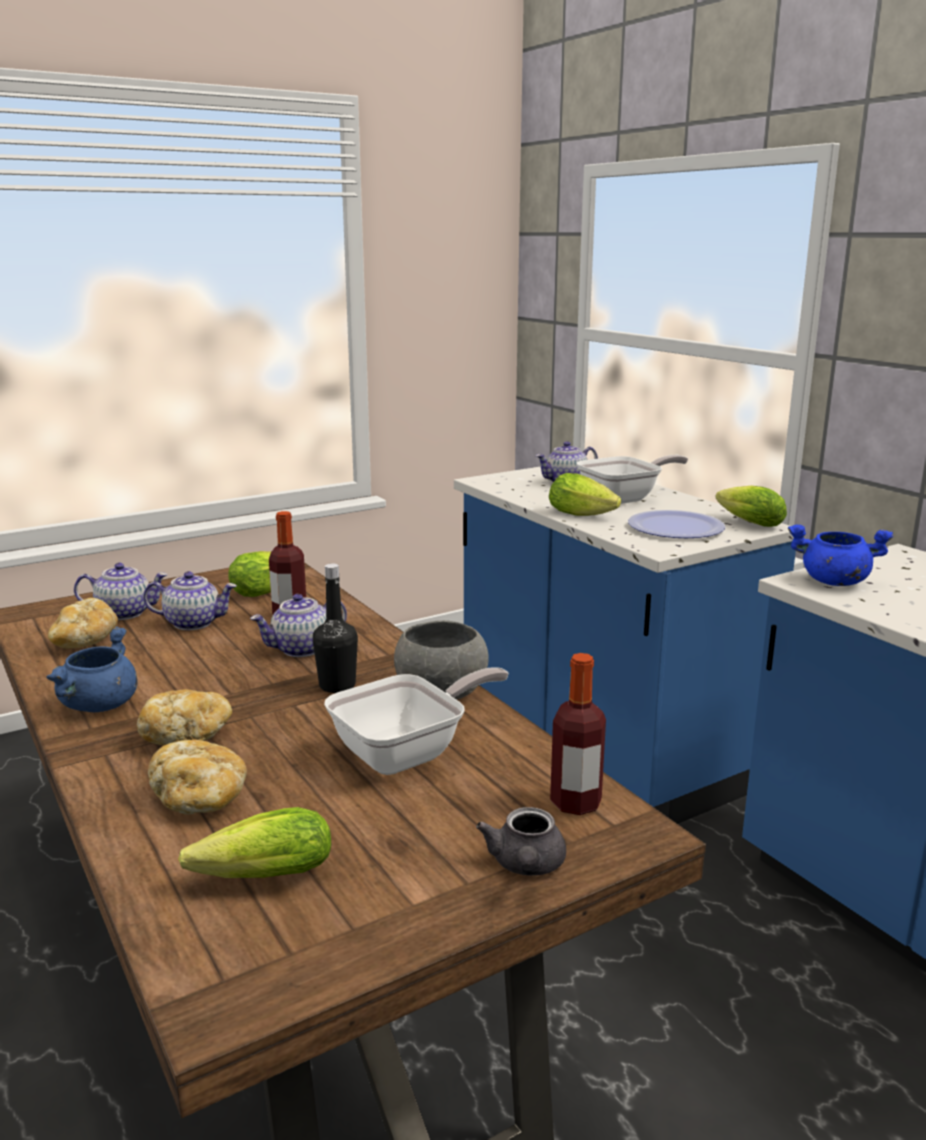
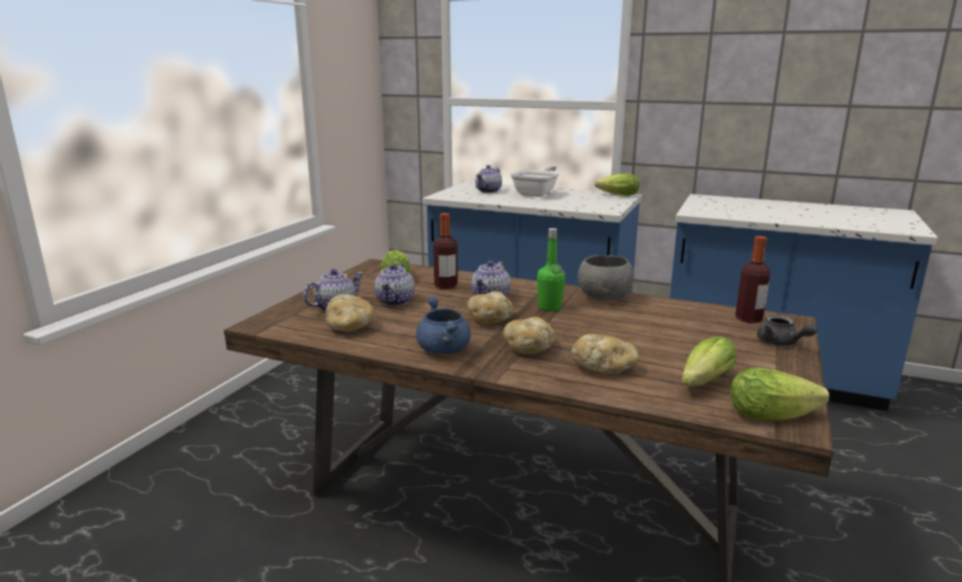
camera: 35 degrees left, 0 degrees up
teapot [143,571,237,630] -> teapot turned 135 degrees clockwise [374,264,415,306]
black bottle [313,564,358,693] -> green bottle [537,228,565,311]
frying pan [324,667,509,775] -> none
lettuce [549,473,621,516] -> lettuce moved to [731,367,829,421]
plate [628,510,725,538] -> none
blue cooking pot [788,524,893,586] -> none
none -> bread [467,291,514,324]

